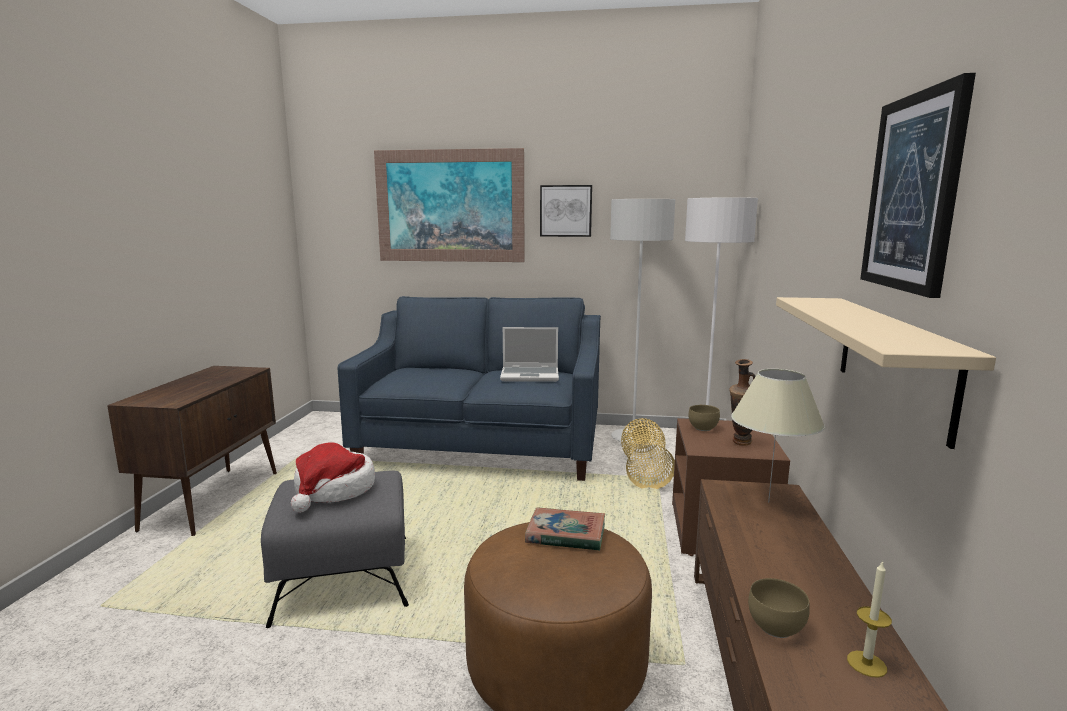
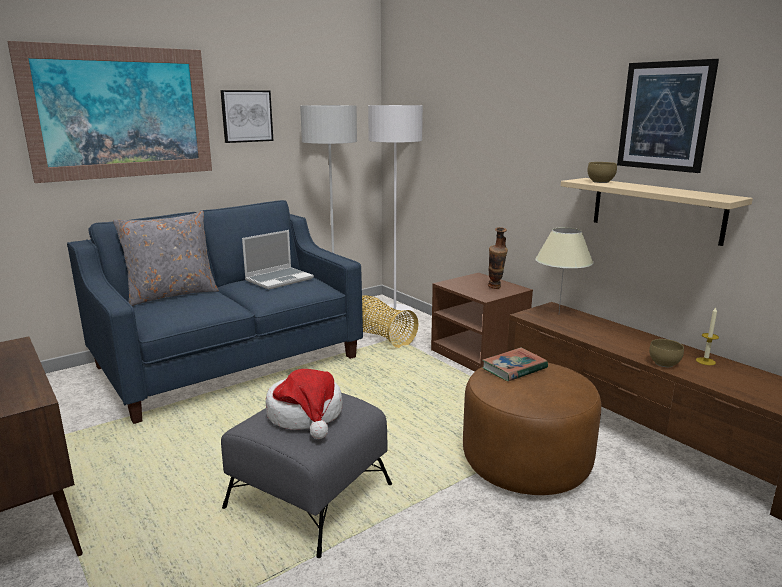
camera: 45 degrees left, 5 degrees up
brown bowl [688,405,720,431] -> brown bowl moved to [587,162,617,183]
none -> grey pillow [113,211,219,306]

